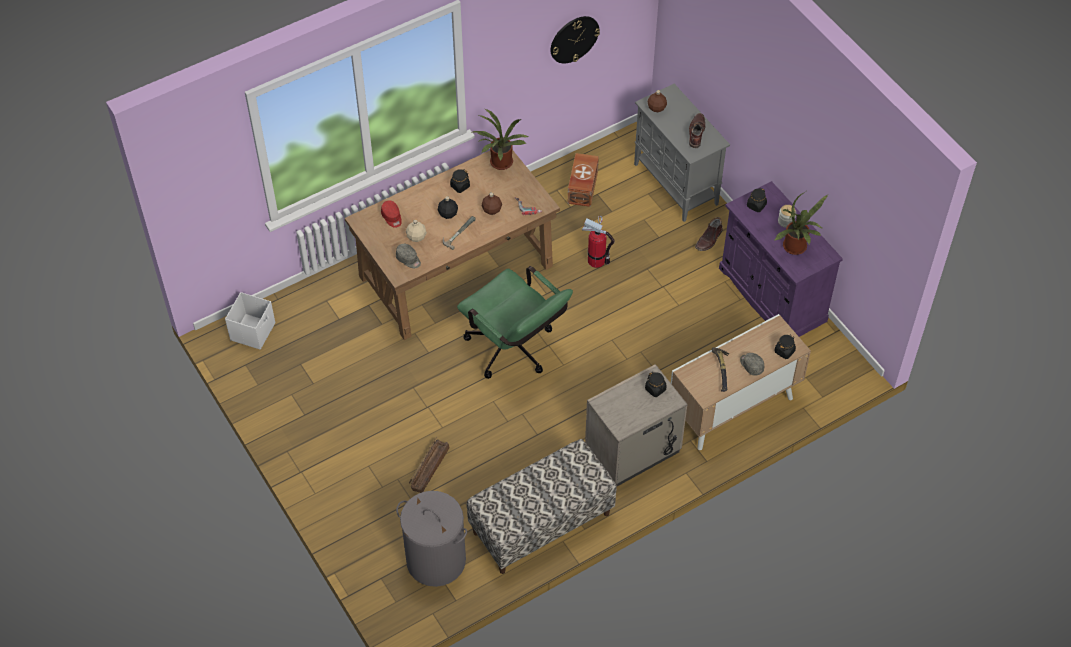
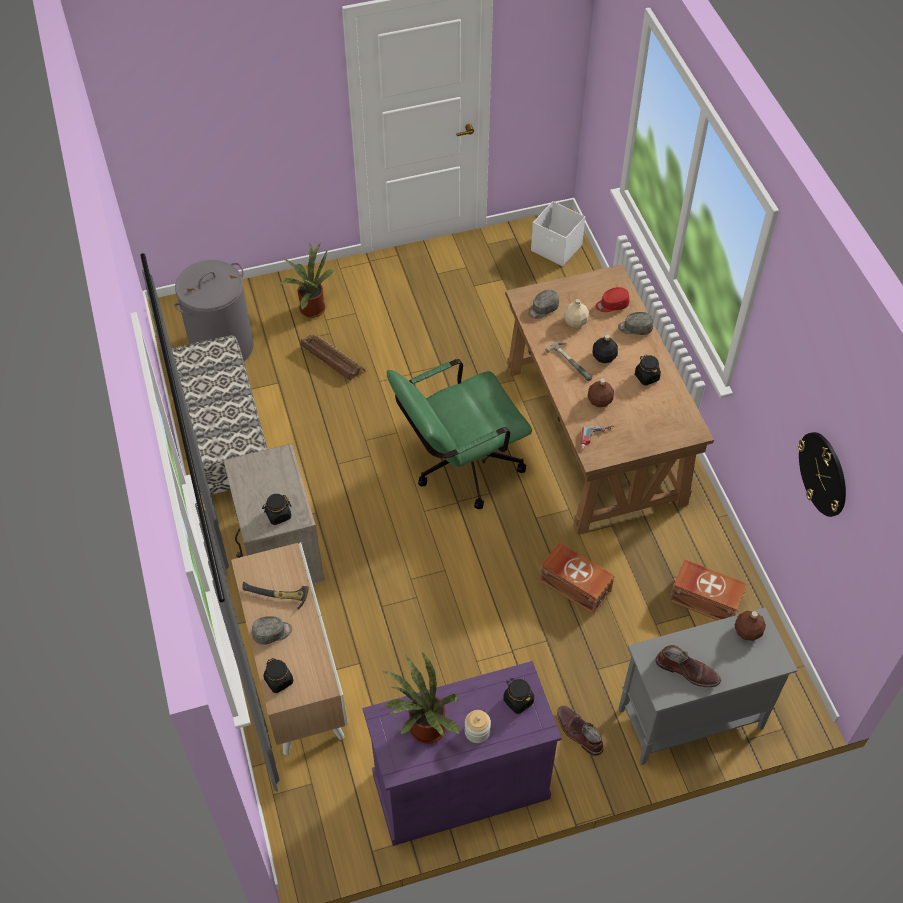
camera: 105 degrees right, 0 degrees up
potted plant [471,109,529,170] -> potted plant moved to [280,243,335,318]
fire extinguisher [582,216,614,268] -> brown storage box [539,542,615,615]
none -> grey cap [618,312,653,335]

